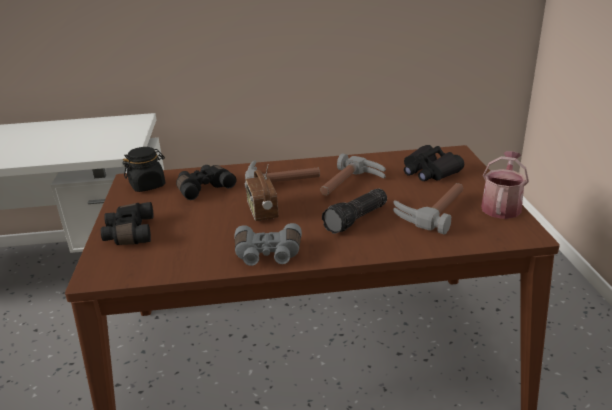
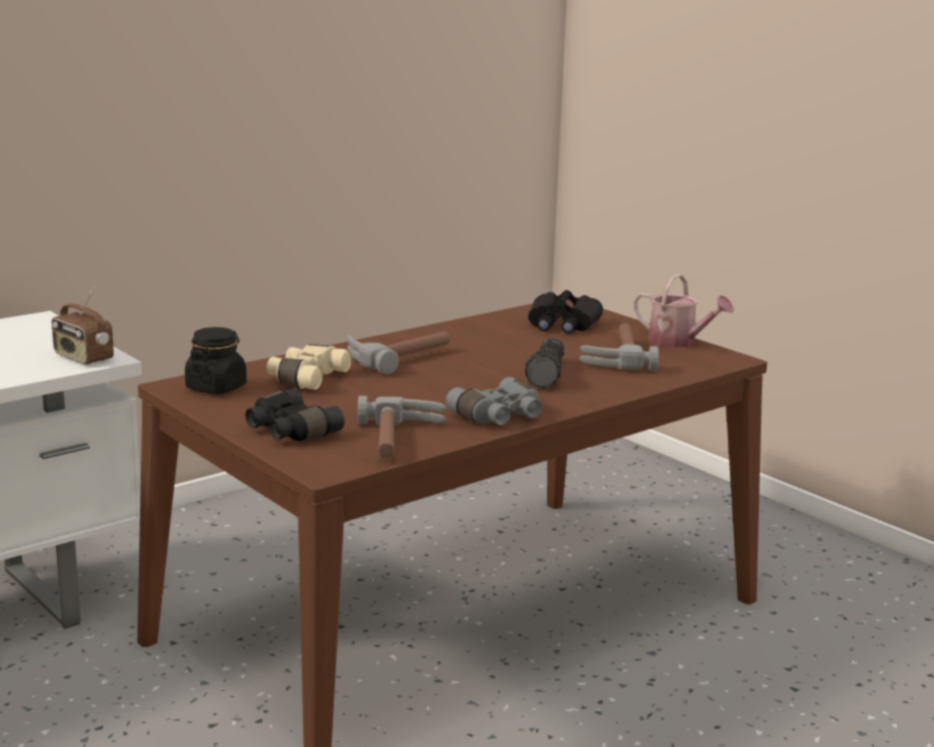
camera: 35 degrees left, 10 degrees down
black binoculars [176,165,237,200] -> beige binoculars [267,344,352,390]
radio [245,164,279,221] -> radio moved to [52,287,114,365]
hammer [320,153,386,196] -> hammer moved to [358,396,447,458]
watering can [481,151,529,219] -> watering can turned 135 degrees clockwise [634,274,734,348]

